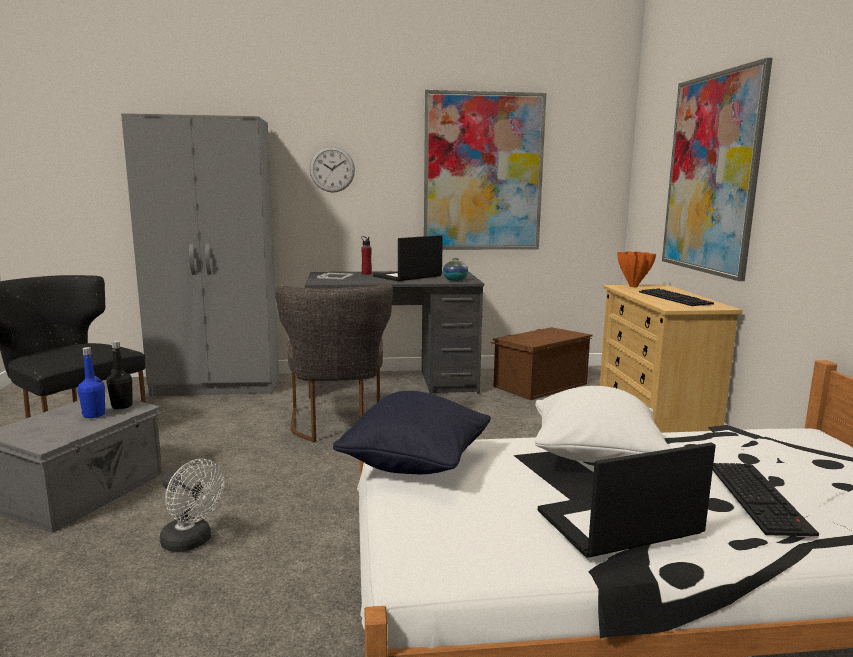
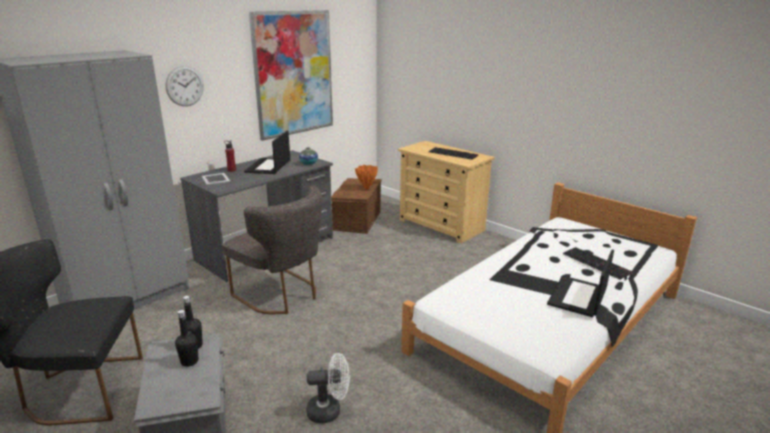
camera: 40 degrees left, 10 degrees up
blue bottle [78,347,105,418] -> black bottle [175,310,198,367]
black pillow [333,391,491,474] -> none
white pillow [535,386,671,463] -> none
orange vase [618,252,656,287] -> orange vase moved to [355,165,378,189]
picture [662,58,773,281] -> none

